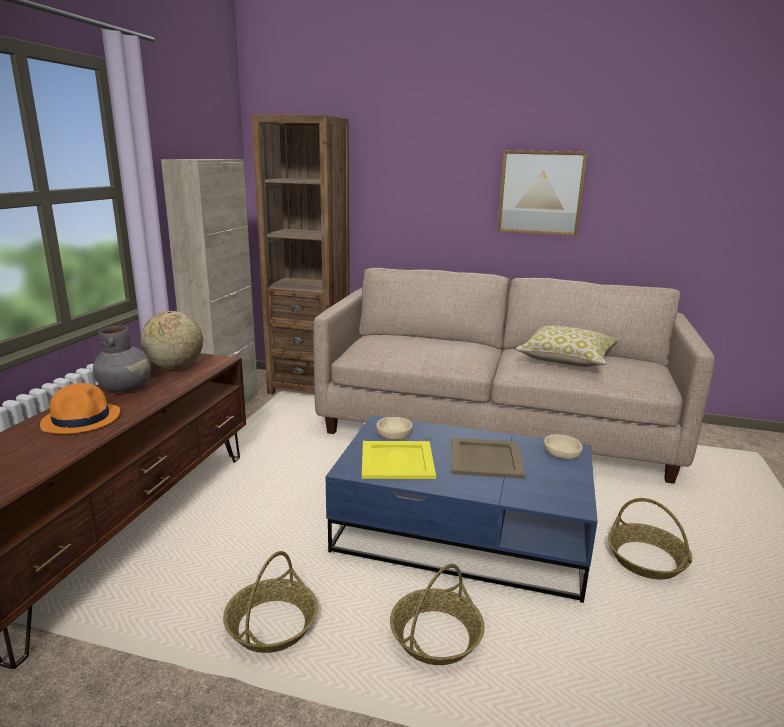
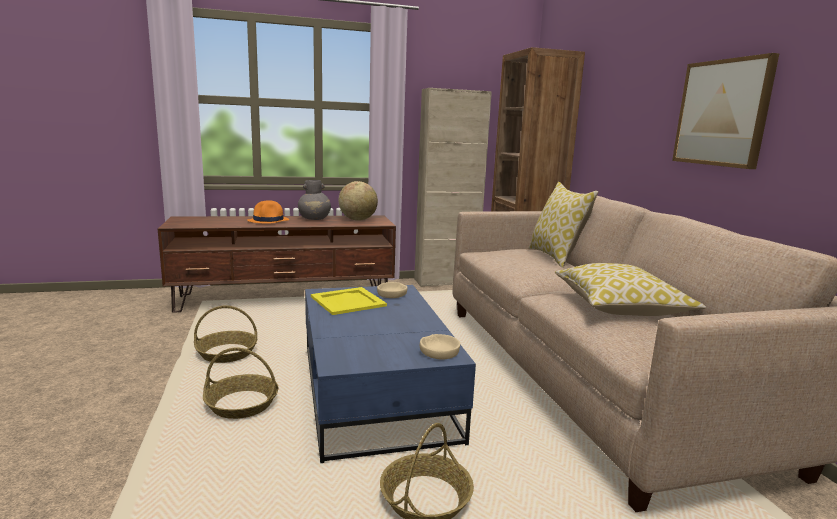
camera: 60 degrees right, 5 degrees down
beige tray [451,437,526,479] -> none
none -> pillow [529,182,598,267]

